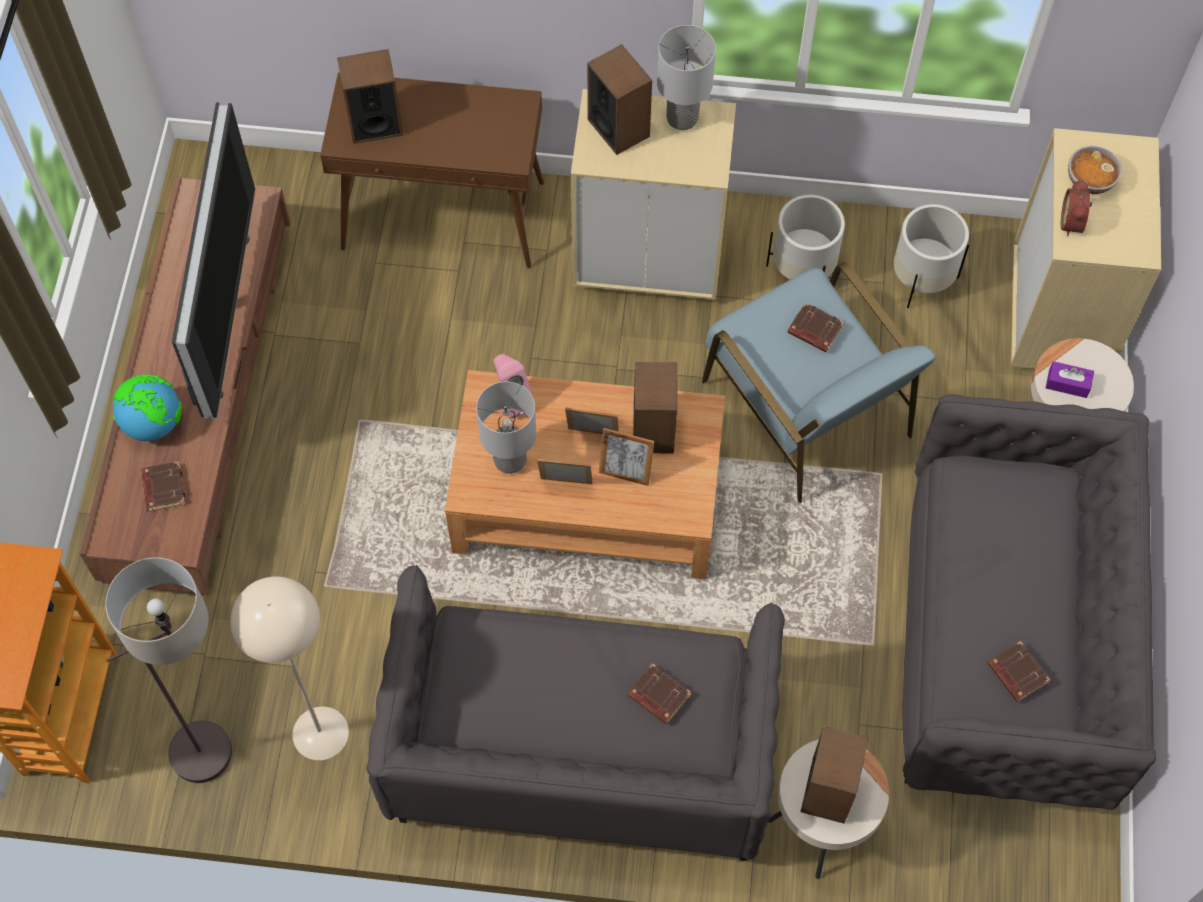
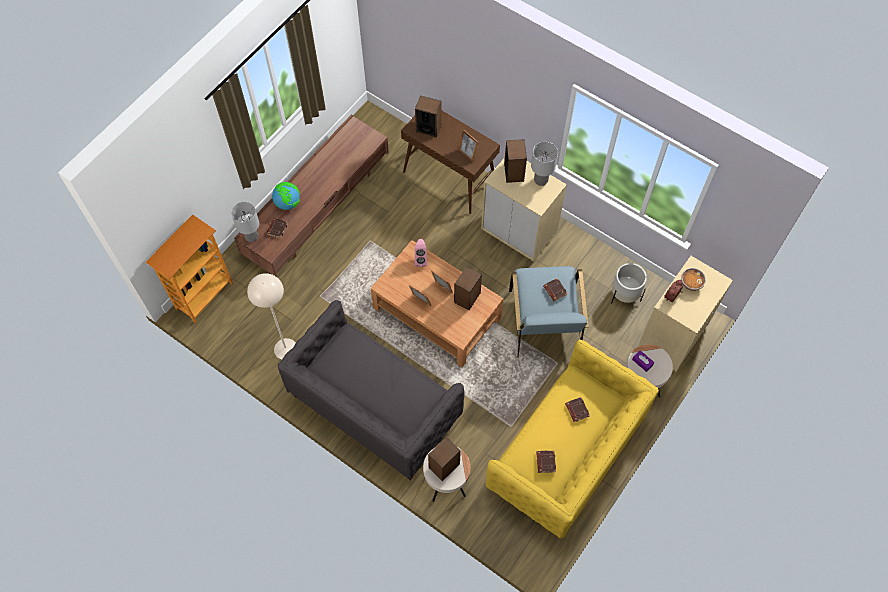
camera: 30 degrees right, 0 degrees up
grey floor lamp [105,557,232,783] -> none
television [172,103,255,419] -> none
grey table lamp [476,381,536,474] -> grey table lamp moved to [231,202,259,242]
picture frame [599,428,655,486] -> picture frame moved to [458,129,479,162]
brown book [628,663,691,724] -> brown book moved to [565,397,590,422]
white planter [766,195,845,279] -> none
grey sofa [903,394,1156,810] -> yellow sofa [486,340,659,538]

